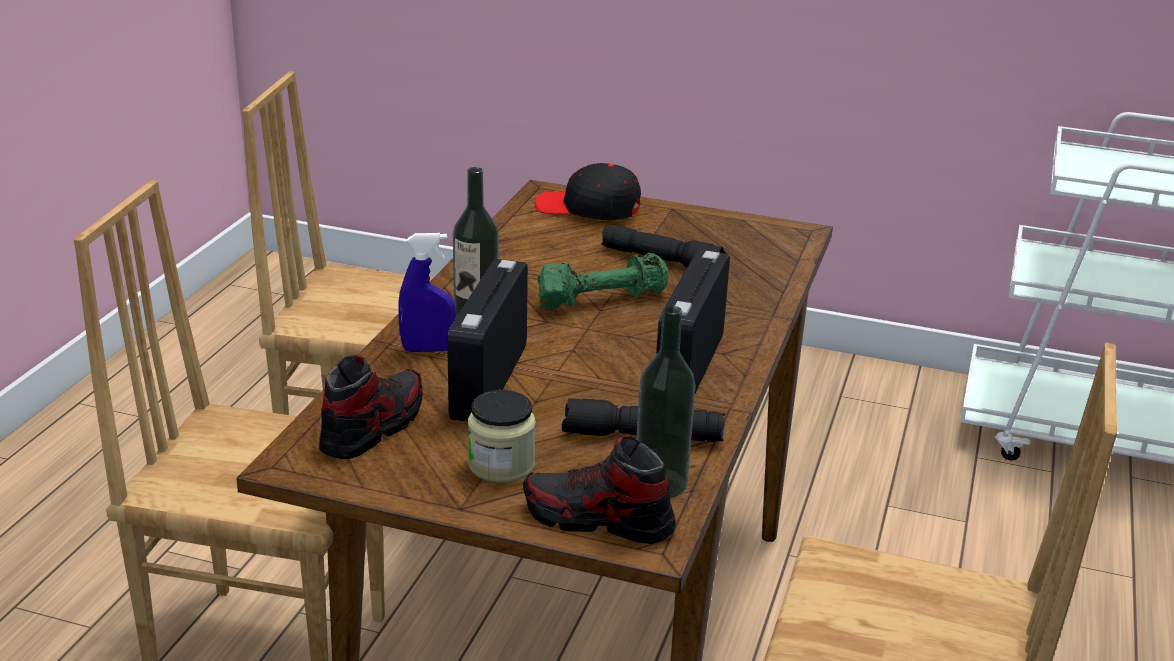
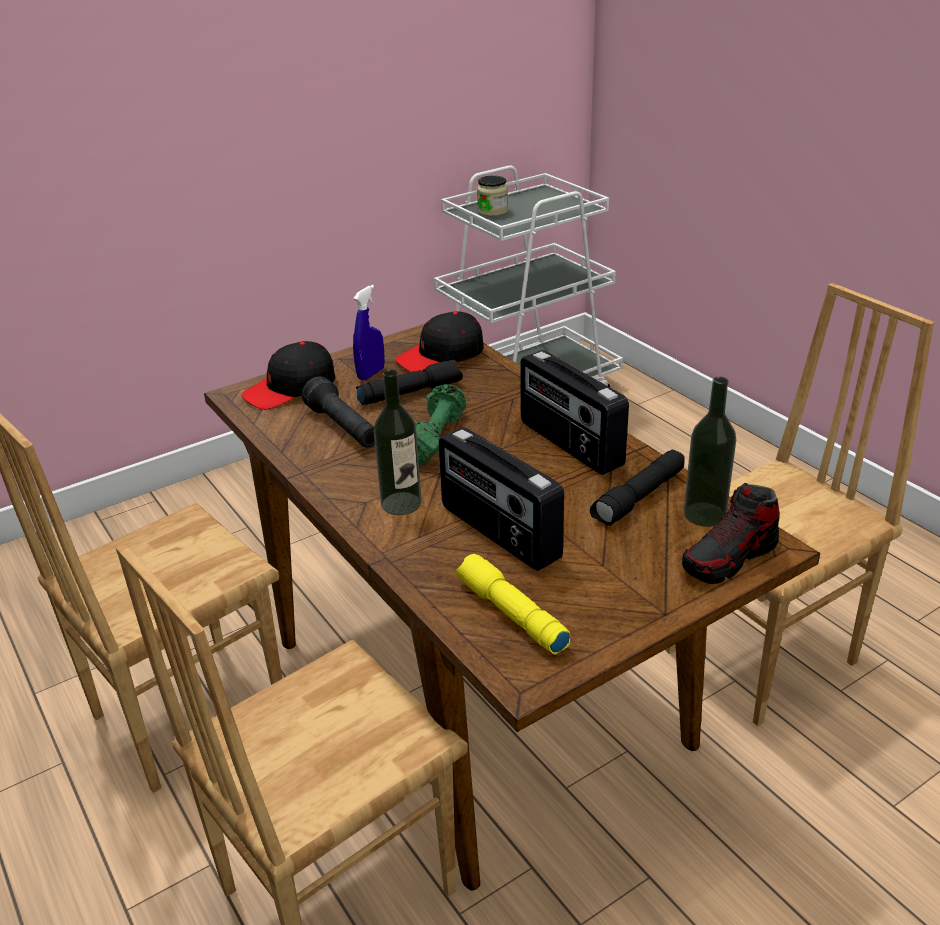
camera: 50 degrees left, 5 degrees up
shoe [319,354,423,459] -> yellow flashlight [455,554,570,655]
blue spray bottle [398,233,456,352] -> blue spray bottle moved to [353,285,385,380]
jar [468,390,536,483] -> jar moved to [477,176,508,216]
none -> black flashlight [302,376,375,448]
none -> black cap [395,311,484,372]

